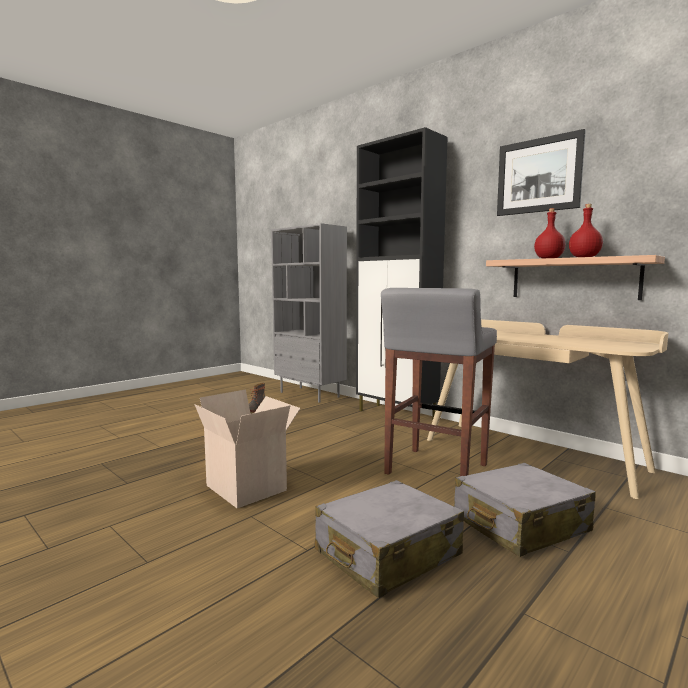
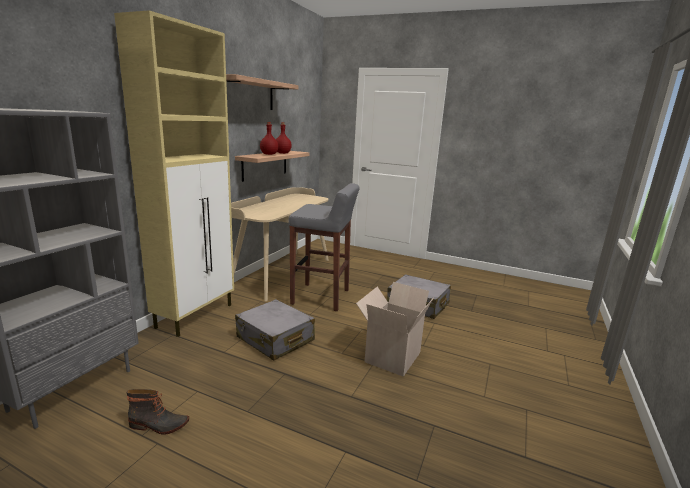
camera: 110 degrees left, 10 degrees up
black cabinet [356,127,448,419] -> beige cabinet [114,10,234,337]
grey suitcase [454,463,596,557] -> grey suitcase moved to [235,299,315,361]
picture [497,129,586,216] -> shelf [226,74,298,110]

